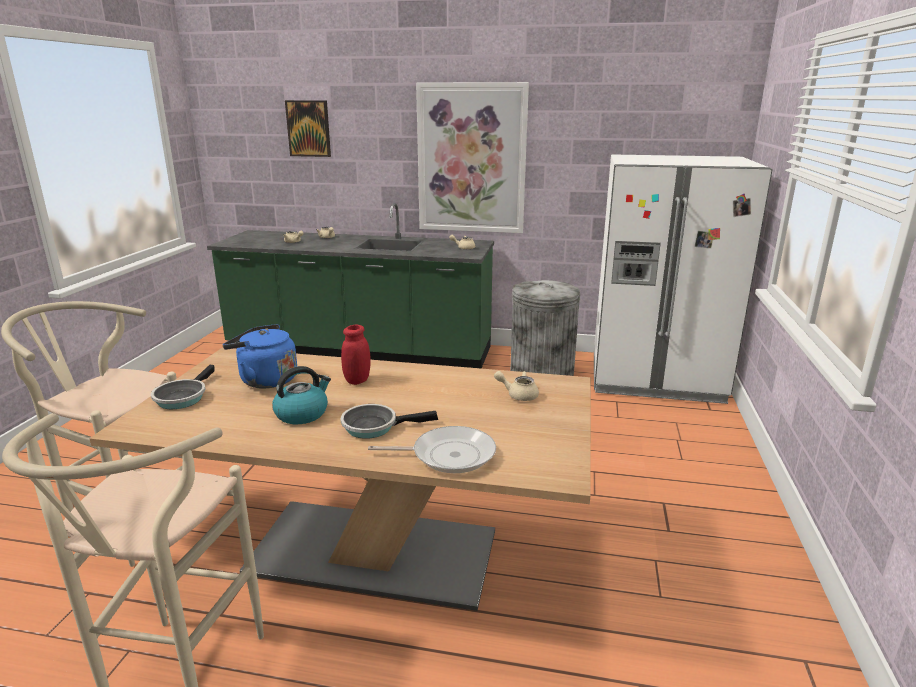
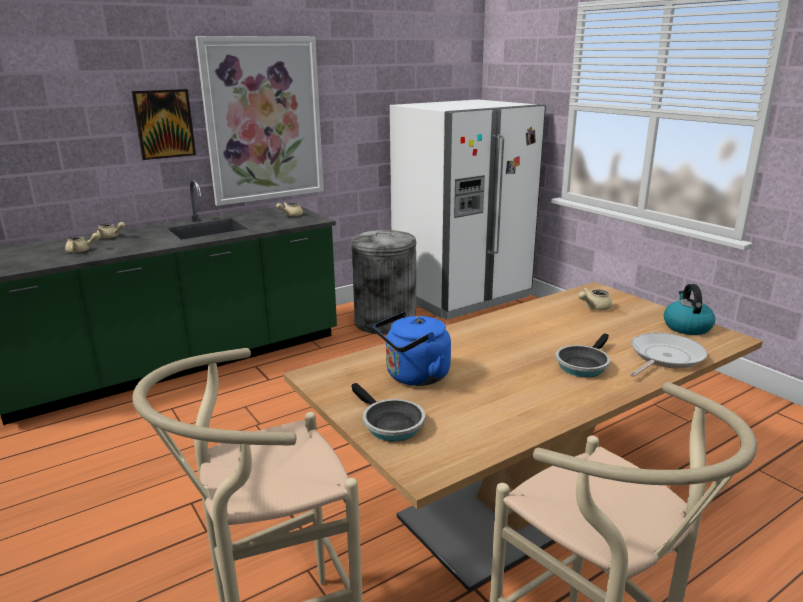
camera: 45 degrees left, 0 degrees up
kettle [272,366,331,424] -> kettle moved to [664,284,715,335]
picture [285,100,331,157] -> picture moved to [131,89,196,160]
red jar [341,325,371,385] -> none

